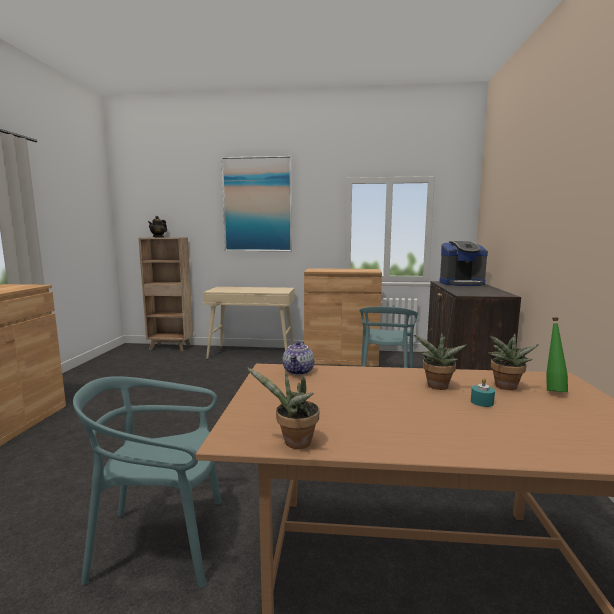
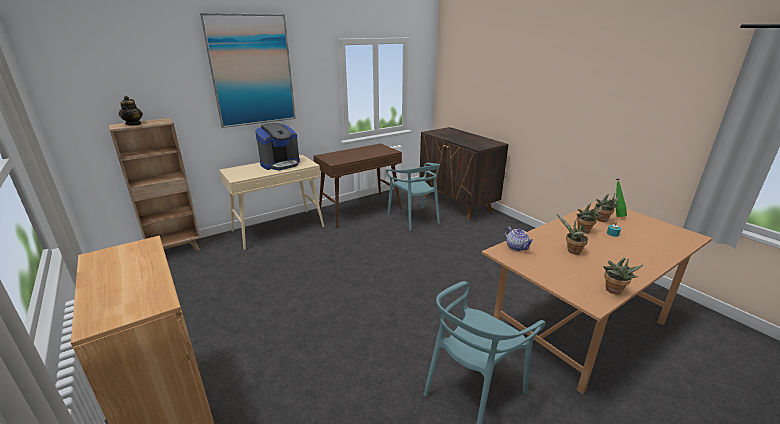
camera: 40 degrees left, 15 degrees up
brown cabinet [304,268,382,366] -> brown console table [313,143,402,228]
coffee machine [440,241,488,286] -> coffee machine moved to [255,123,300,170]
none -> potted plant [557,214,588,254]

